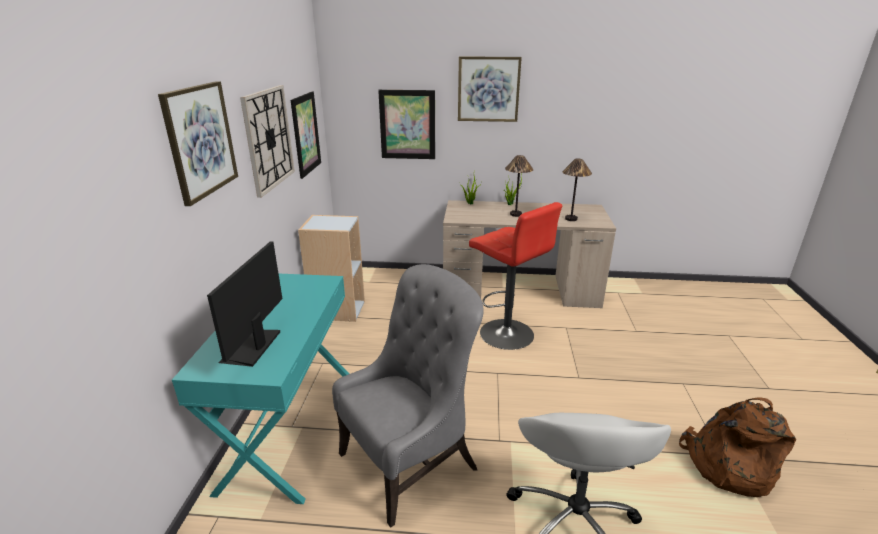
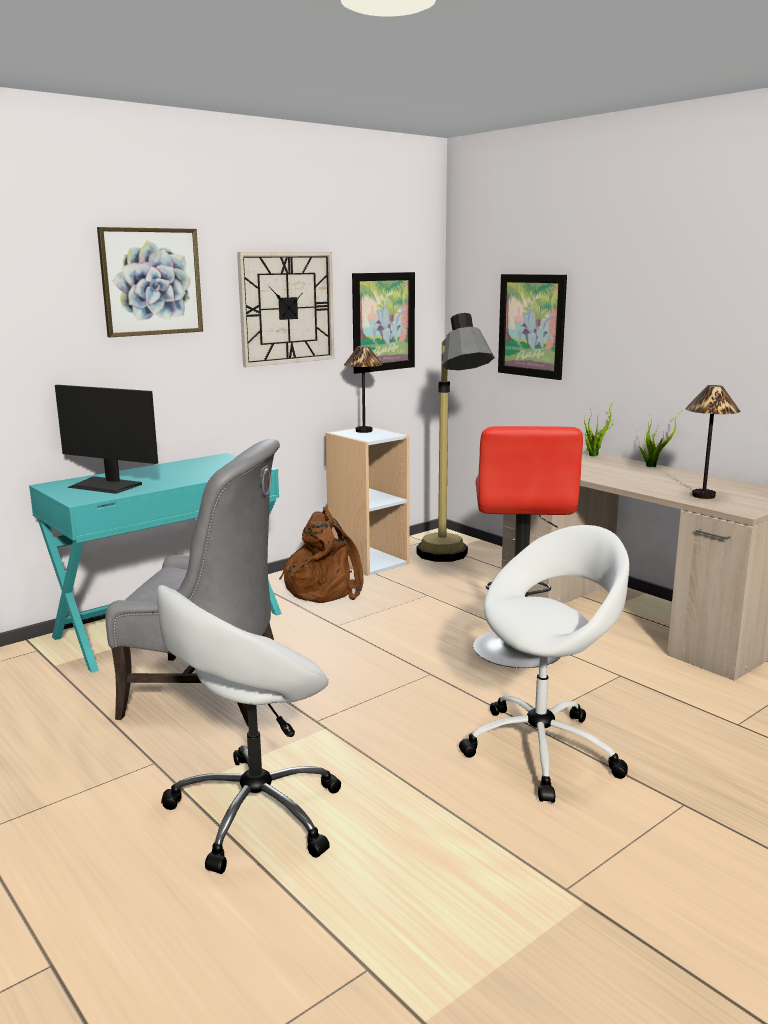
camera: 45 degrees right, 10 degrees down
monitor [207,241,283,367] -> monitor turned 120 degrees counterclockwise [55,385,158,494]
picture [458,56,522,122] -> none
table lamp [505,155,533,217] -> table lamp moved to [344,346,383,433]
brown backpack [679,397,796,497] -> brown backpack moved to [279,506,364,603]
none -> floor lamp [417,313,495,562]
none -> white office chair [459,525,629,803]

